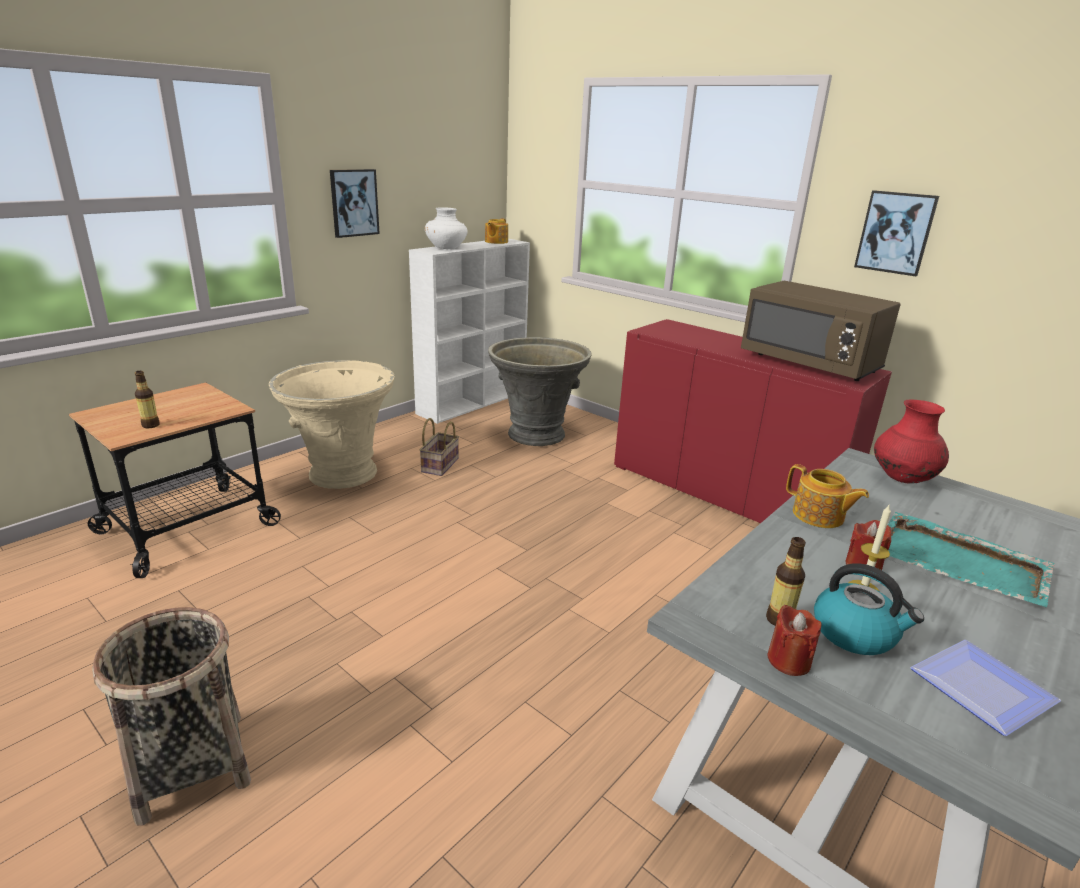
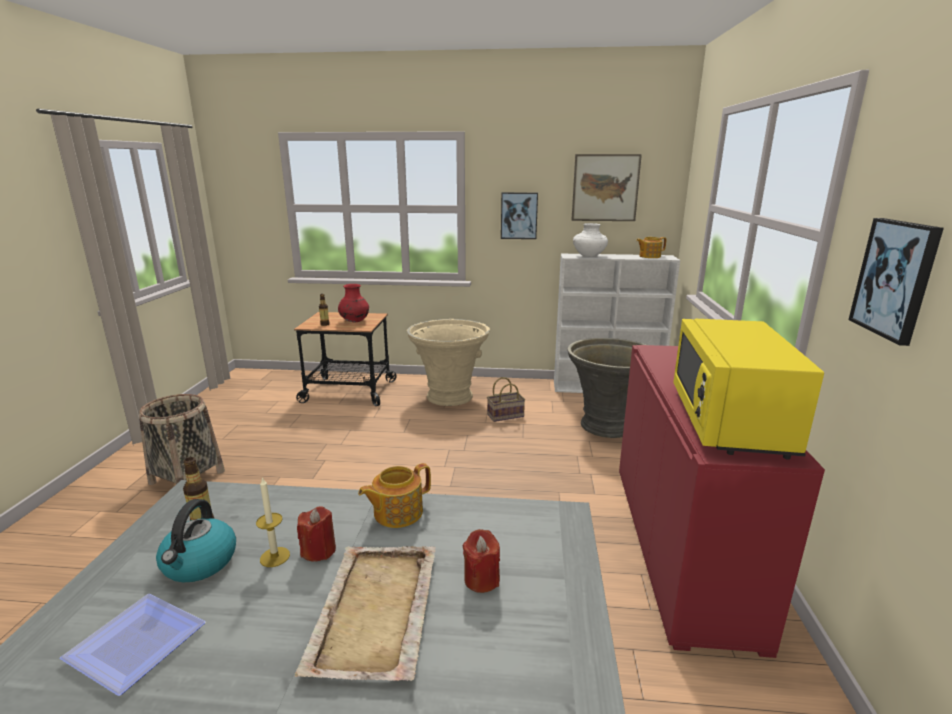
camera: 55 degrees right, 5 degrees down
brown microwave [741,281,901,381] -> yellow microwave [673,319,824,460]
red candle [767,605,821,676] -> red candle moved to [463,529,500,593]
teapot [786,464,869,528] -> teapot turned 45 degrees clockwise [358,463,431,528]
red vase [874,400,949,483] -> red vase moved to [338,284,369,322]
turquoise tray [888,512,1055,608] -> beige tray [295,546,436,681]
none -> picture [571,154,642,221]

